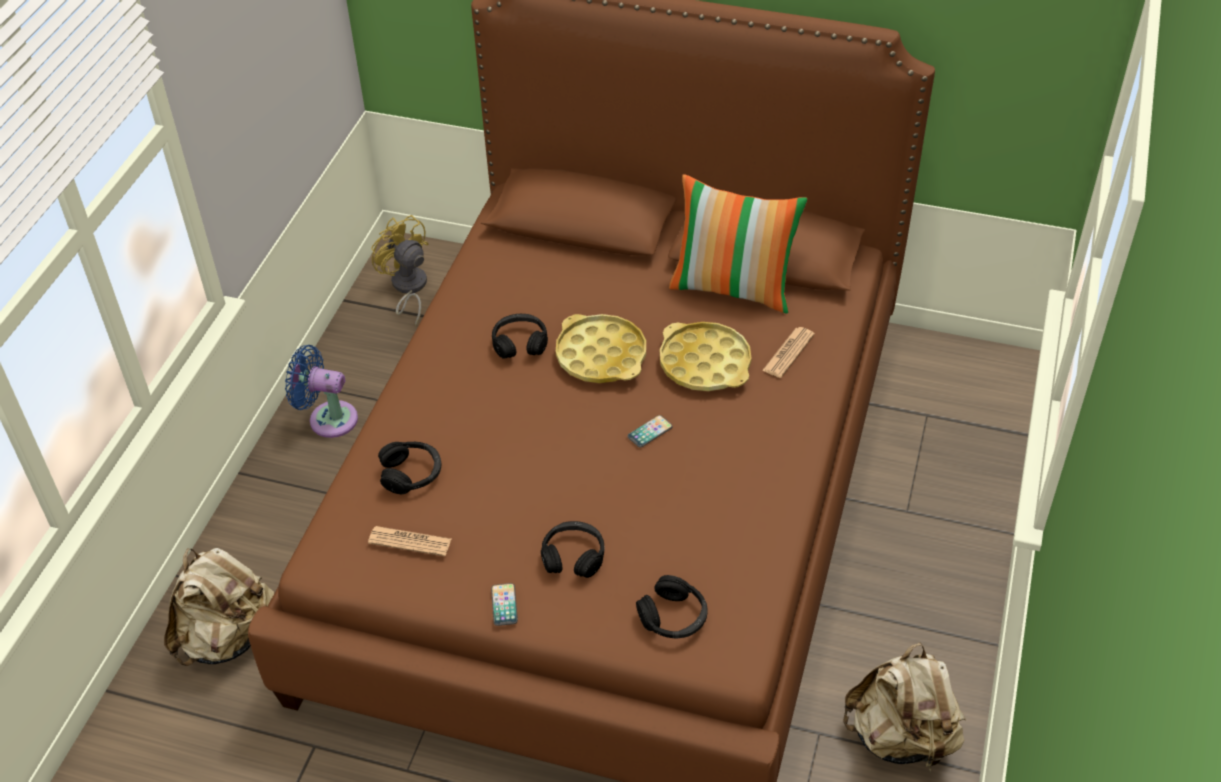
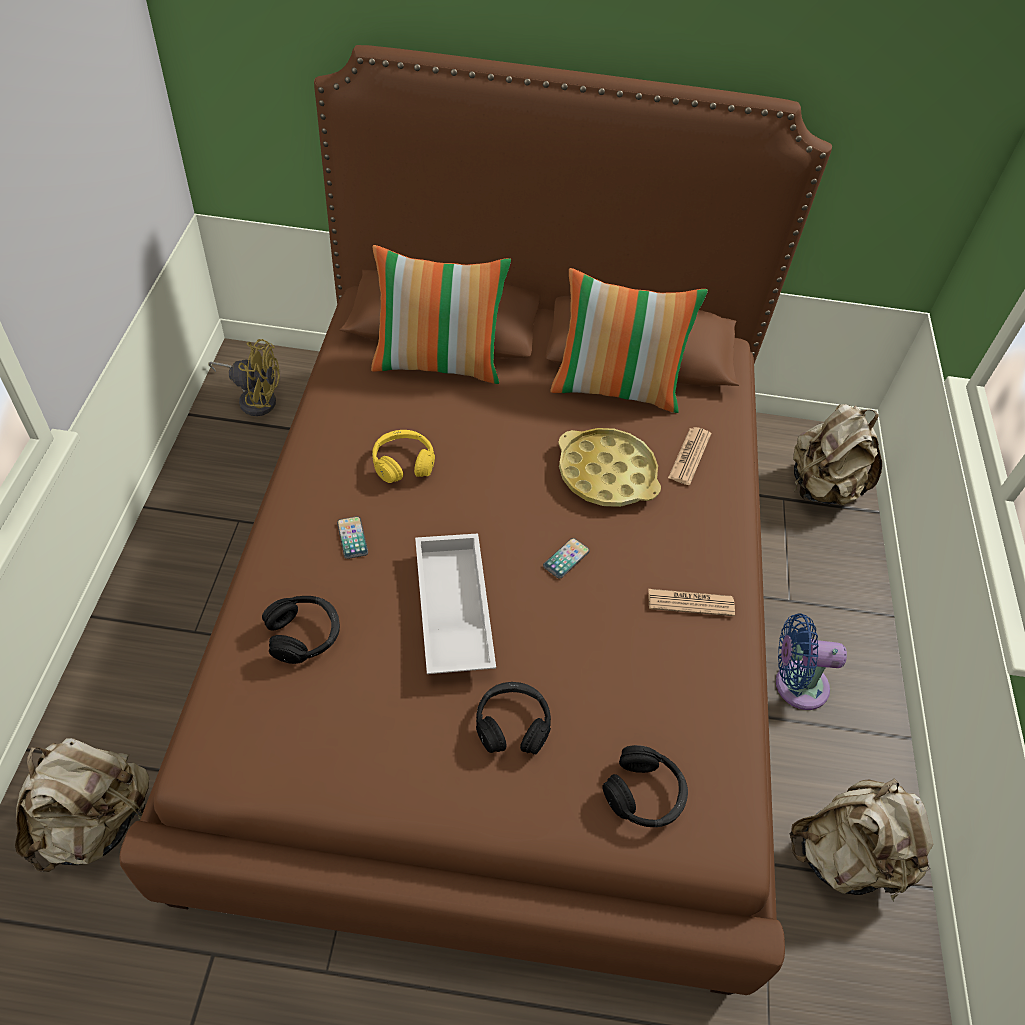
camera: 15 degrees left, 5 degrees up
blue fan [285,345,358,438] -> blue fan moved to [776,613,847,710]
newspaper [368,526,451,556] -> newspaper moved to [648,589,735,616]
yellow fan [371,215,429,327] -> yellow fan turned 150 degrees clockwise [208,339,280,416]
phone [491,583,518,626] -> phone moved to [337,516,368,559]
black headphones [492,314,548,359] -> yellow headphones [372,430,435,483]
yellow tray [556,314,646,383] -> none
none -> pillow [371,245,511,384]
none -> white tray [415,533,496,674]
none -> beige backpack [793,404,882,506]

